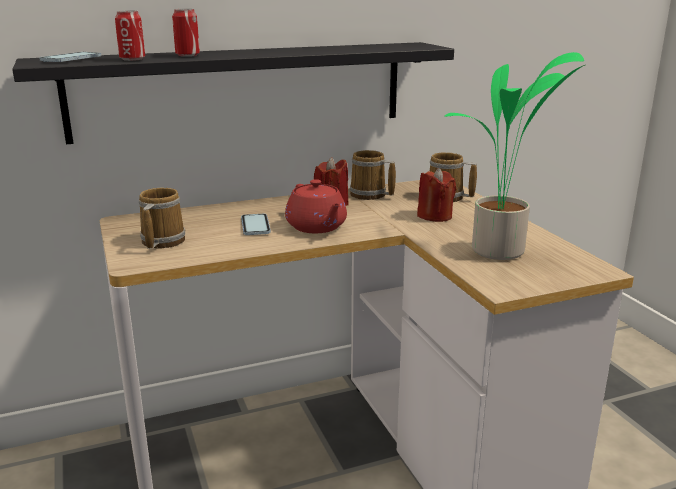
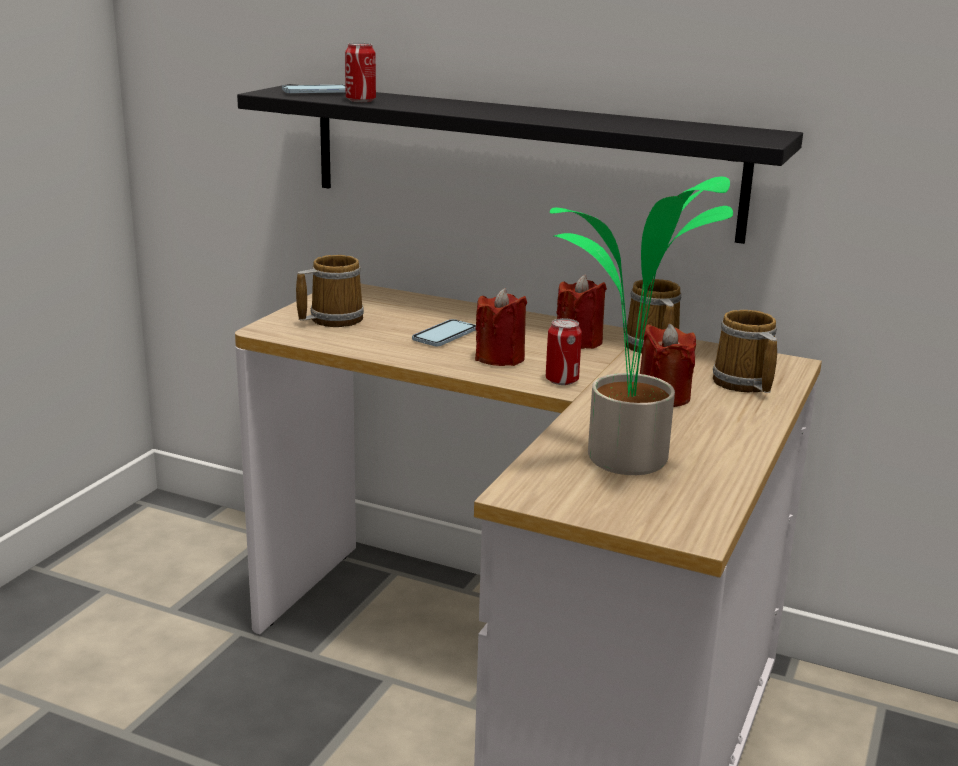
camera: 45 degrees right, 0 degrees up
can [172,9,200,57] -> can moved to [546,318,582,385]
red teapot [285,179,347,233] -> red candle [475,288,527,366]

